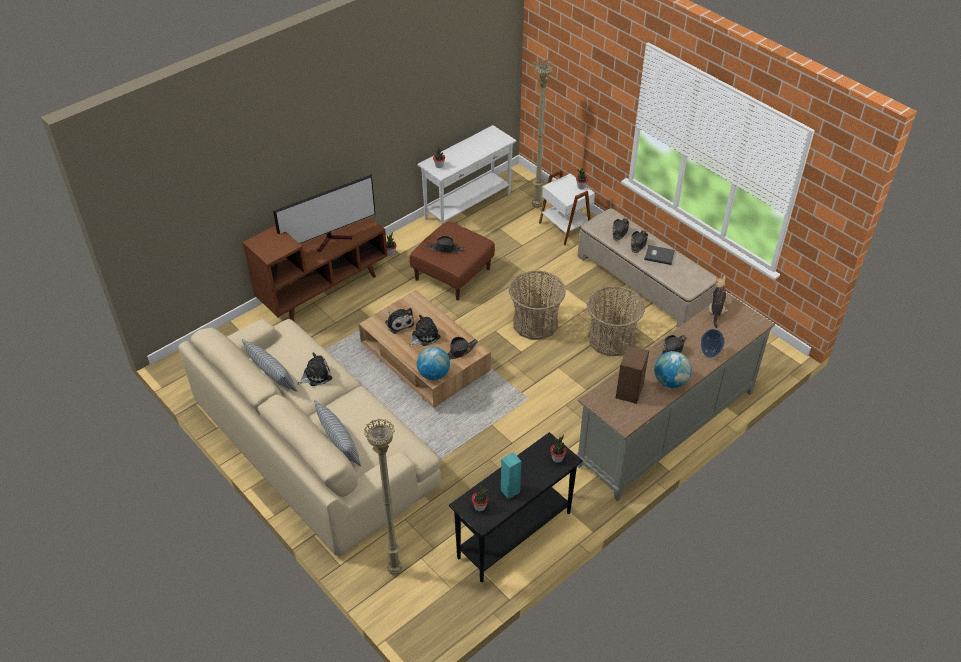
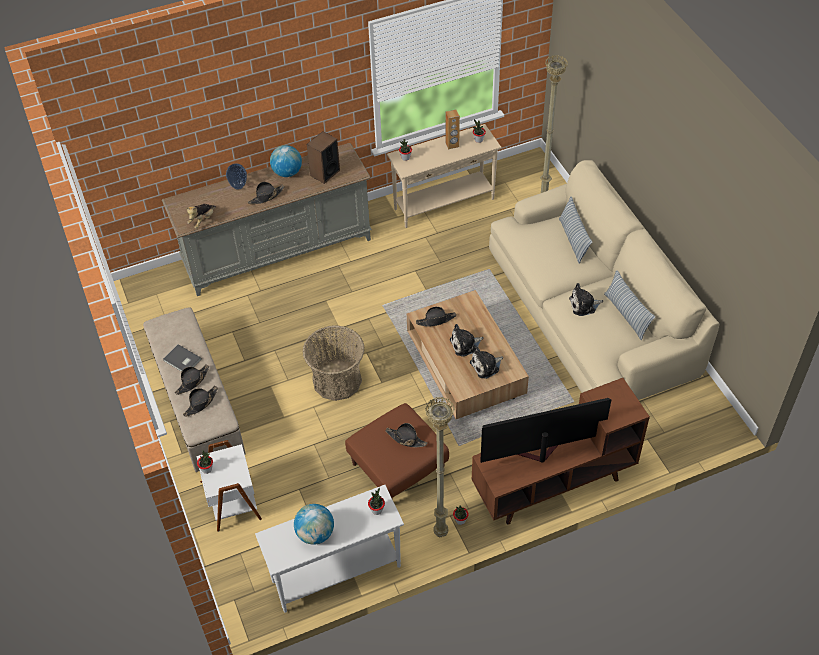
camera: 160 degrees left, 5 degrees up
plush toy [385,308,414,334] -> plush toy turned 105 degrees counterclockwise [470,346,503,379]
globe [417,347,450,380] -> globe moved to [294,504,334,545]
black console table [449,432,583,582] -> beige console table [387,124,502,228]
turquoise speaker [501,452,521,499] -> brown speaker [445,110,460,149]
beige floor lamp [531,60,554,208] -> beige floor lamp moved to [425,397,455,537]
basket [587,286,645,356] -> none

